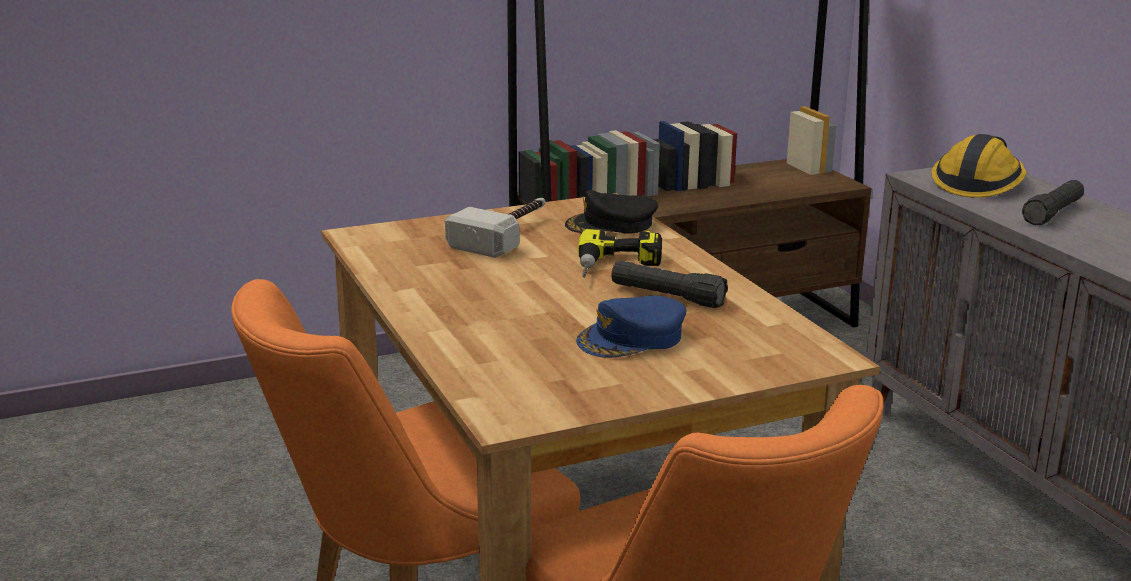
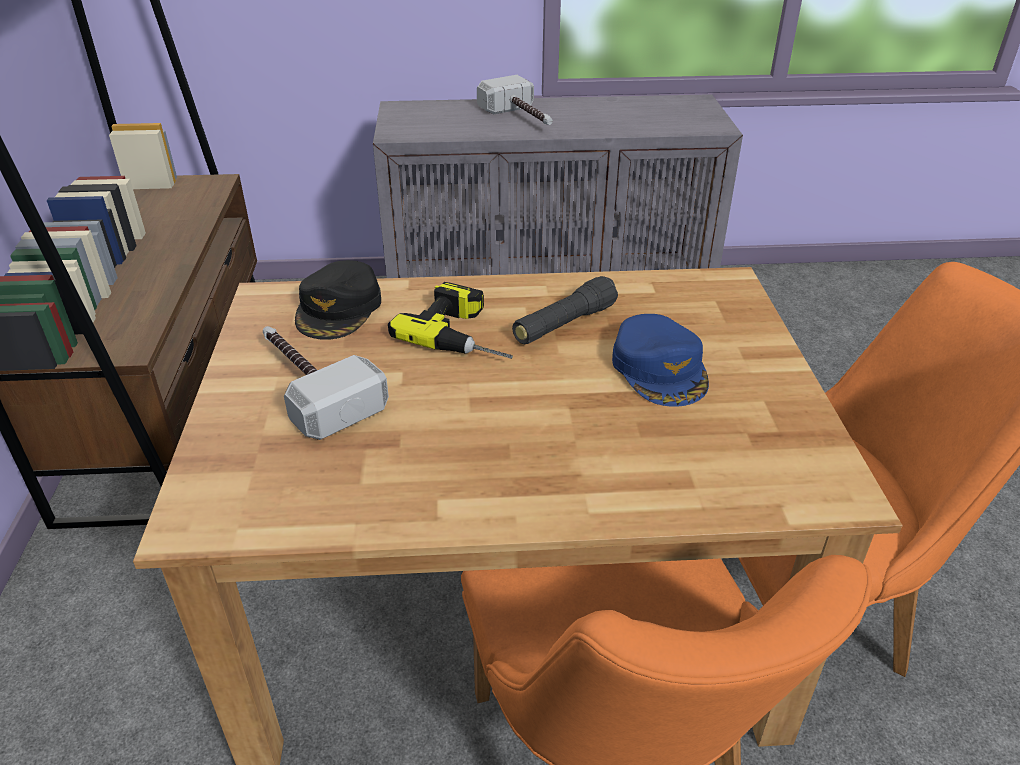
camera: 70 degrees left, 15 degrees up
hard hat [931,134,1027,198] -> none
black flashlight [1022,180,1084,225] -> hammer [477,75,553,125]

